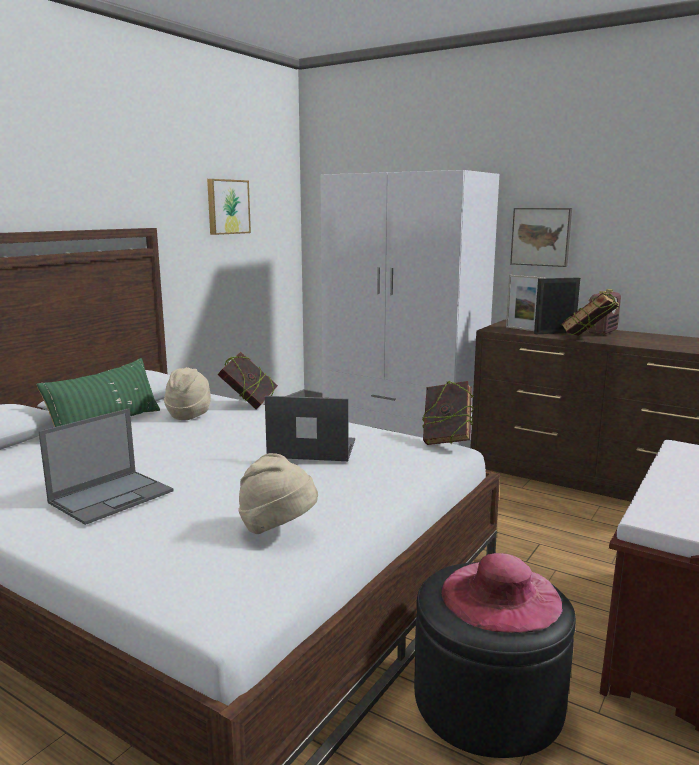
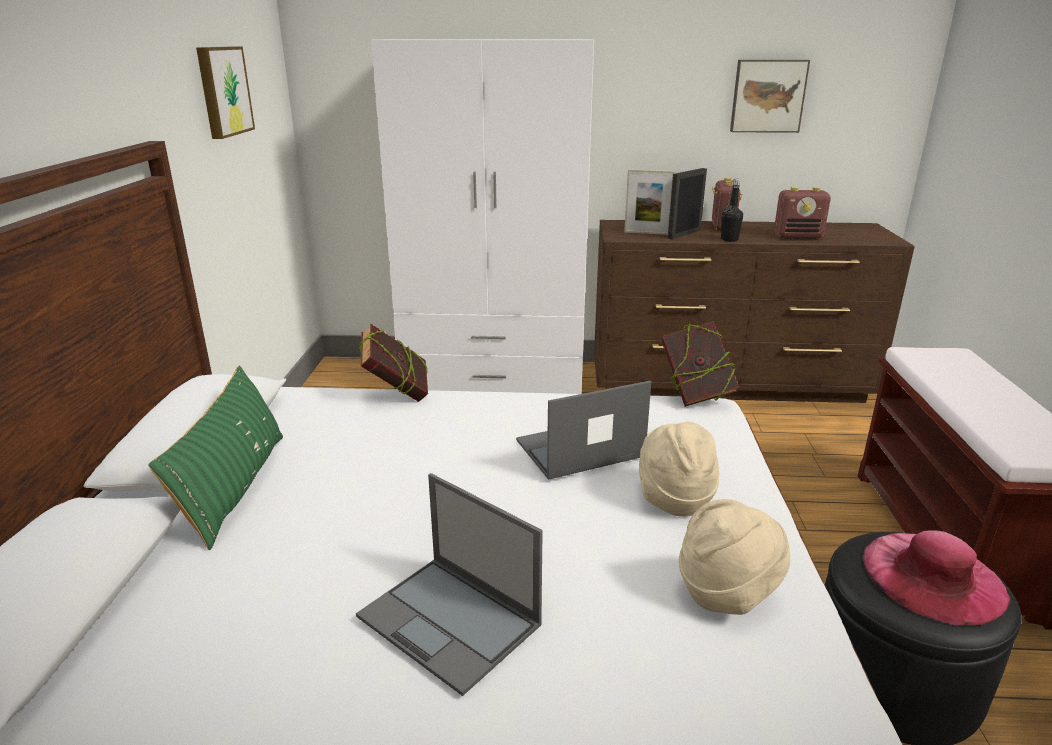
camera: 30 degrees left, 10 degrees up
laptop [39,408,174,525] -> laptop turned 120 degrees clockwise [356,473,543,696]
beige hat [164,367,211,420] -> beige hat moved to [639,422,719,517]
picture [510,208,572,267] -> picture moved to [730,60,810,133]
book [561,293,619,336] -> black bottle [721,179,743,242]
none -> radio [774,187,831,239]

